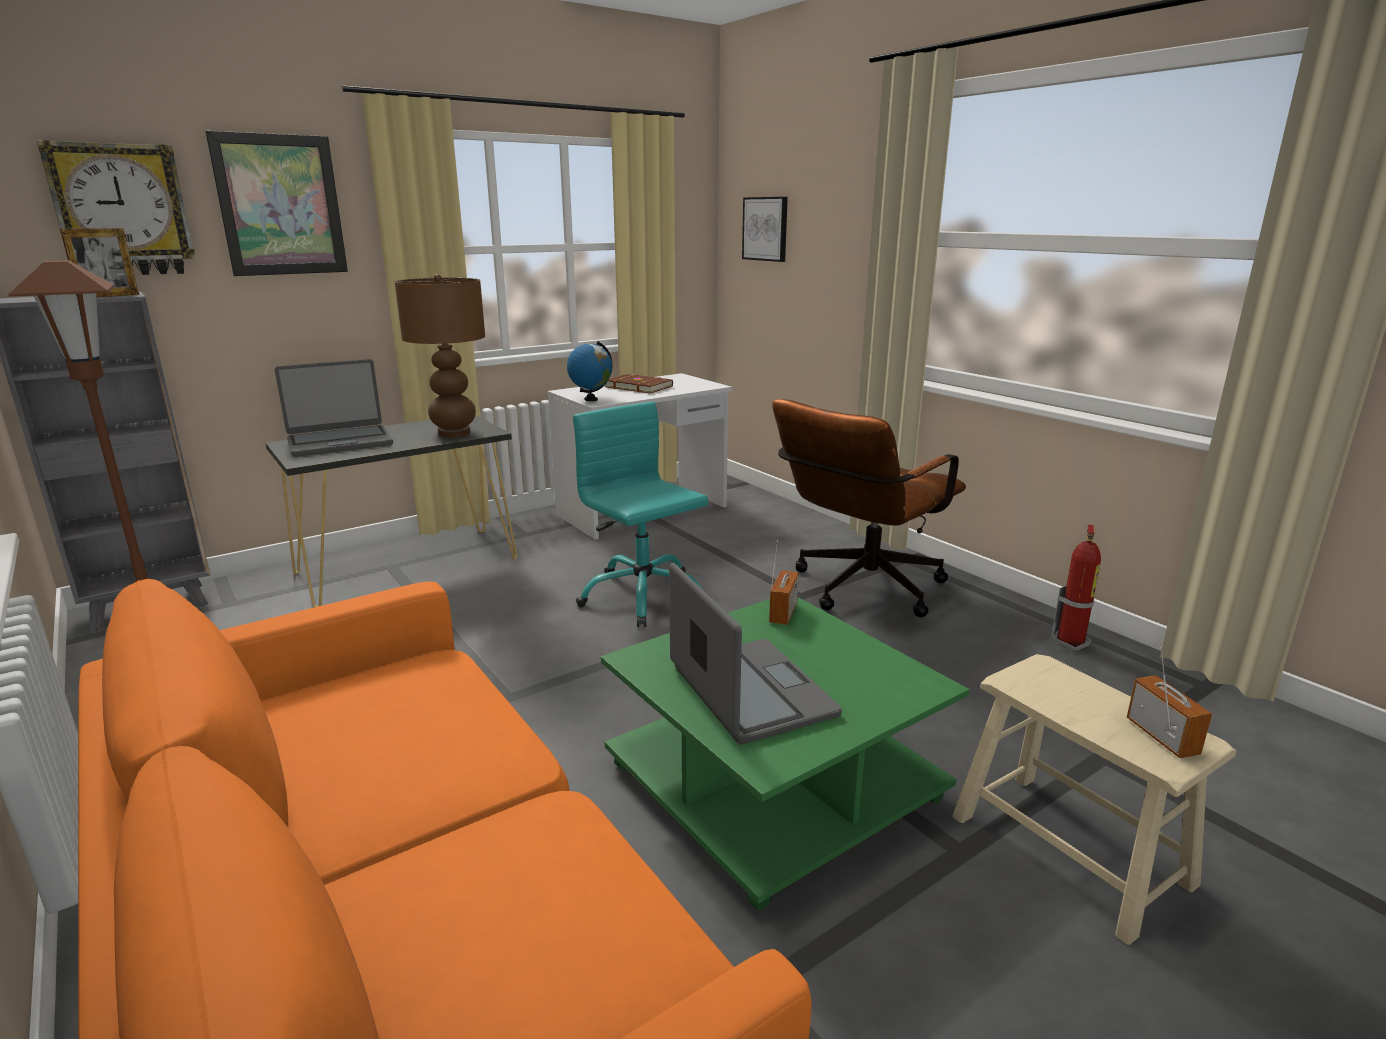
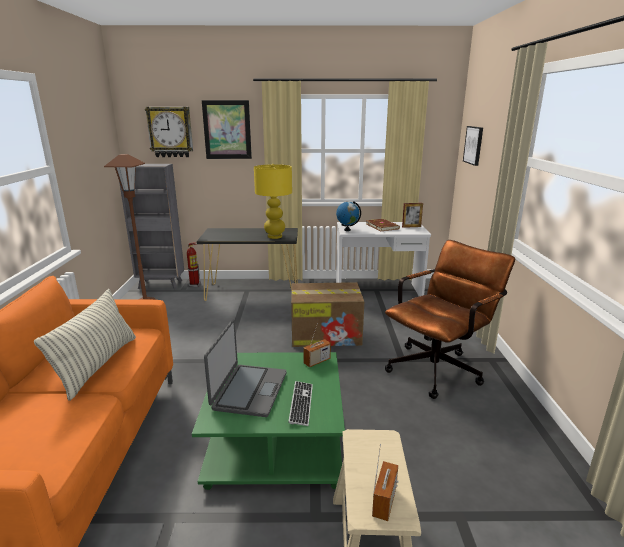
camera: 35 degrees right, 0 degrees up
picture frame [60,228,139,297] -> picture frame moved to [402,203,423,228]
laptop [275,359,393,457] -> none
brown table lamp [395,274,485,437] -> yellow table lamp [254,164,292,239]
turquoise office chair [573,402,708,627] -> cardboard box [291,282,364,347]
brown office chair [772,399,966,618] -> brown office chair turned 150 degrees clockwise [385,240,515,399]
fire extinguisher [1050,525,1101,652] -> fire extinguisher moved to [187,242,201,287]
none -> pillow [34,289,136,401]
none -> keyboard [288,381,313,426]

